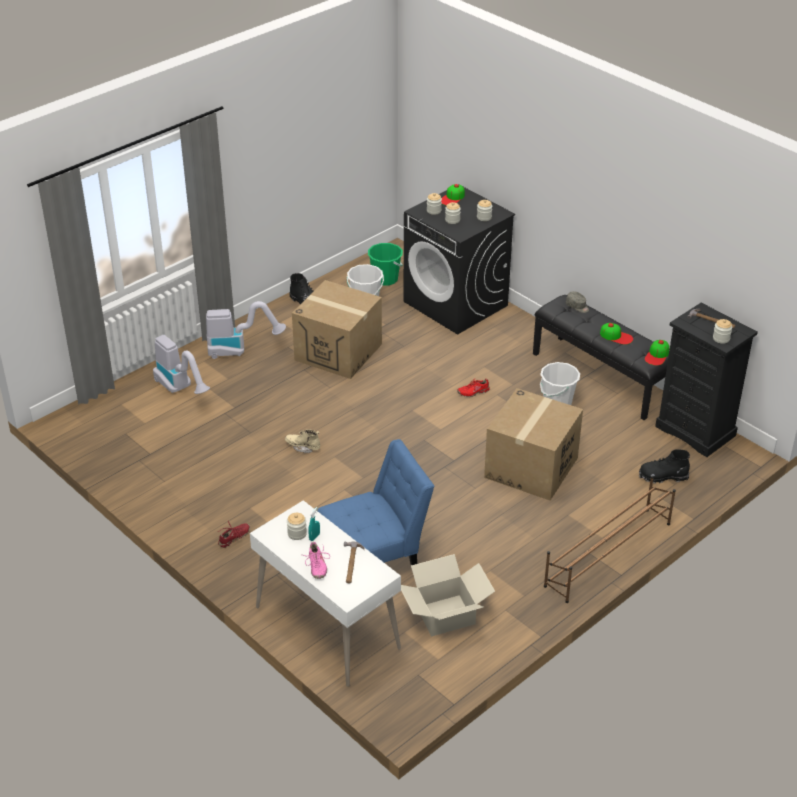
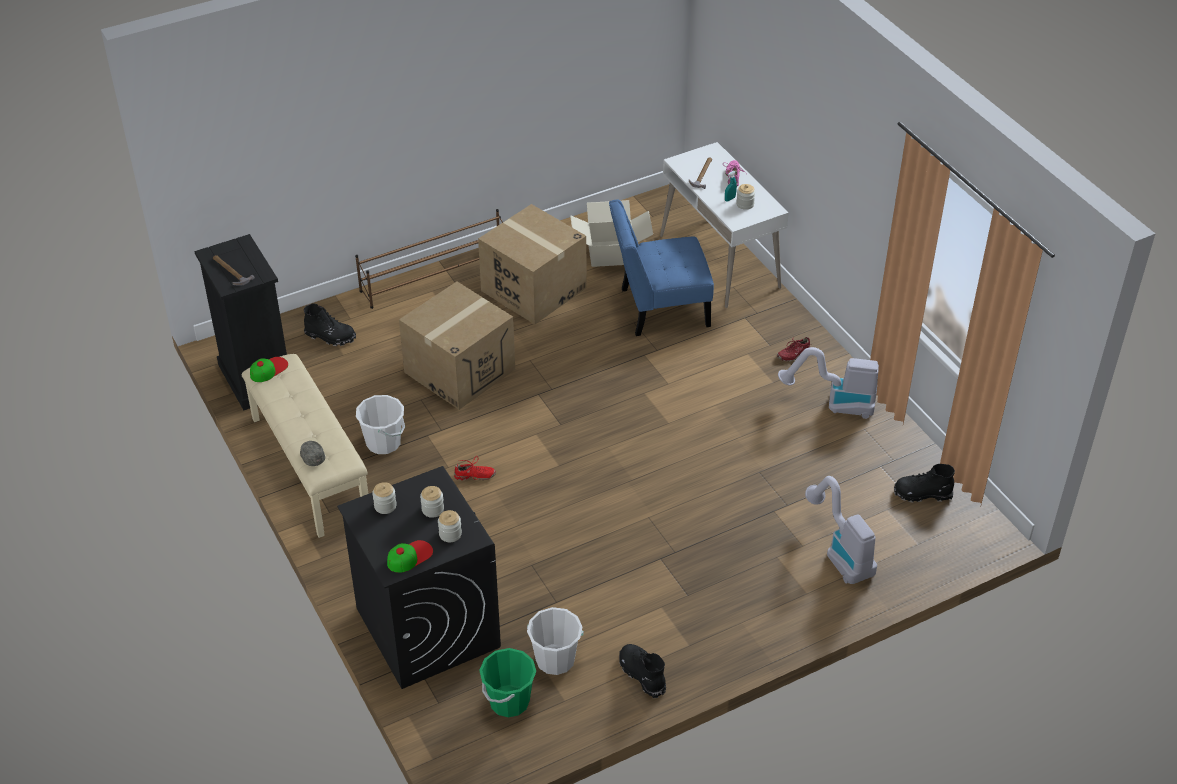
camera: 165 degrees left, 5 degrees up
vacuum cleaner [206,301,286,359] -> vacuum cleaner moved to [778,347,879,419]
beige boot [285,430,320,454] -> none
cardboard box [292,280,382,379] -> cardboard box moved to [478,204,586,324]
black bench [533,295,669,420] -> beige bench [242,354,368,538]
cap [600,323,633,345] -> none
jar [713,319,732,344] -> none
none -> black boot [894,464,955,503]

